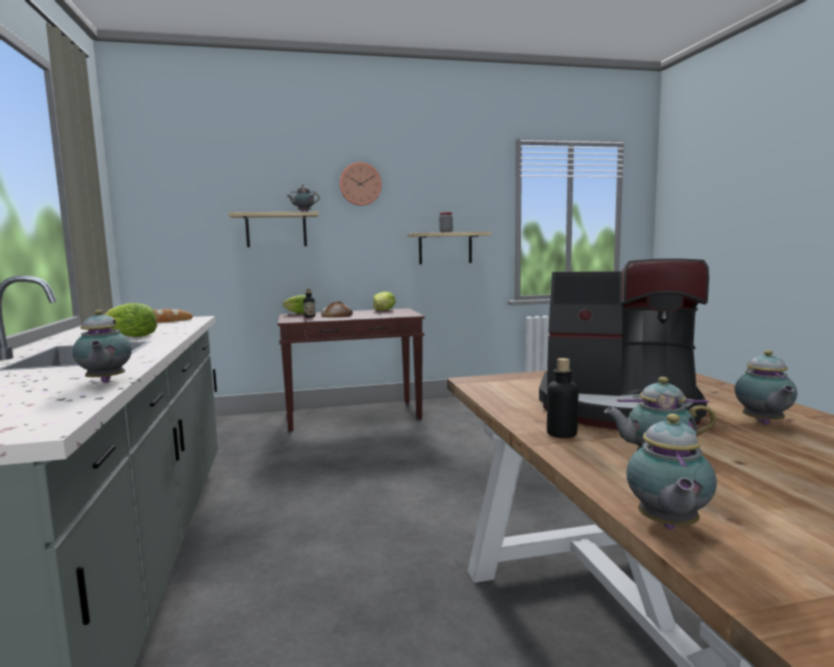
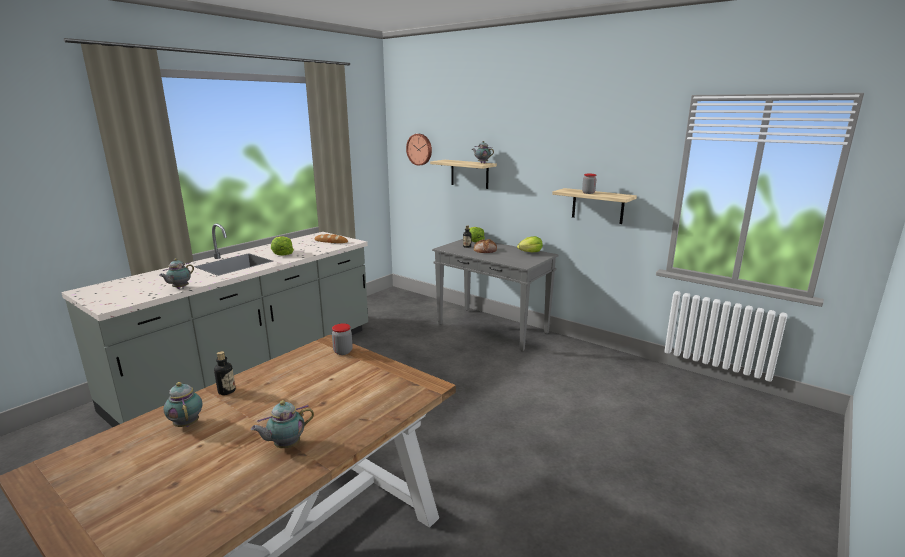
camera: 50 degrees right, 10 degrees up
brown console table [277,308,425,431] -> grey console table [432,239,559,351]
wall clock [340,162,382,206] -> wall clock moved to [406,134,432,166]
coffee machine [539,258,709,430] -> none
teapot [626,414,717,529] -> none
none -> jar [332,323,353,355]

